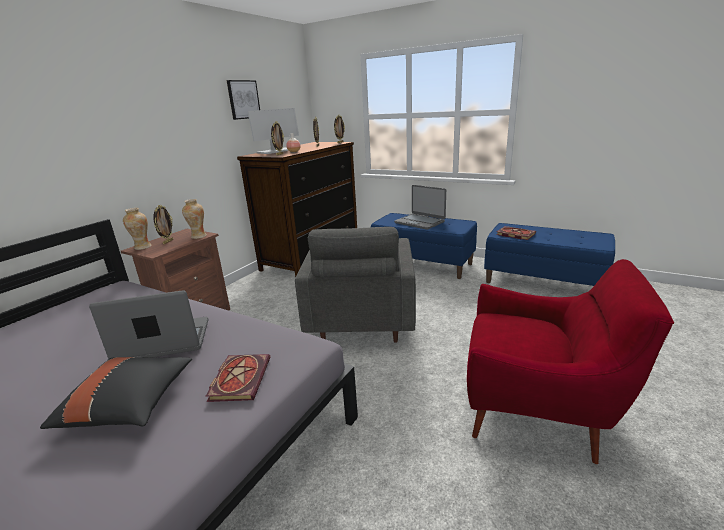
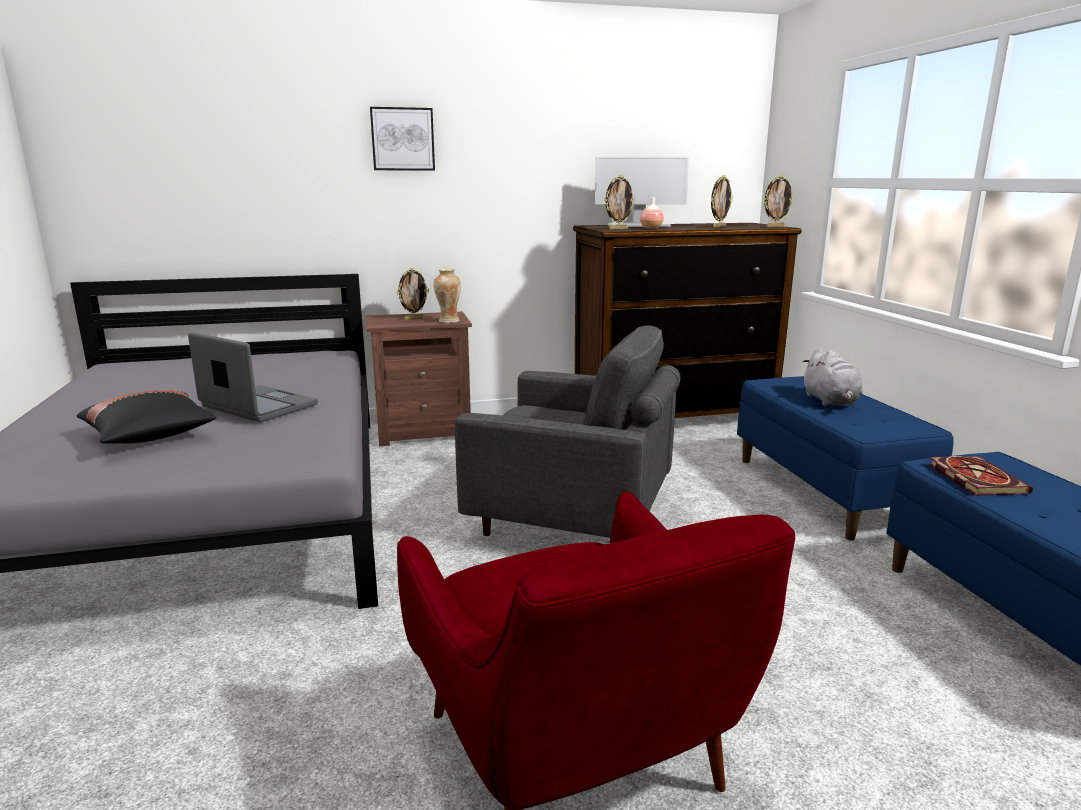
camera: 45 degrees right, 5 degrees down
vase [123,208,151,250] -> none
book [205,354,270,402] -> none
picture [227,80,260,120] -> picture moved to [370,107,435,170]
grey armchair [295,227,416,343] -> grey armchair turned 120 degrees counterclockwise [455,326,680,538]
laptop [394,185,446,230] -> grey plush toy [802,348,862,406]

